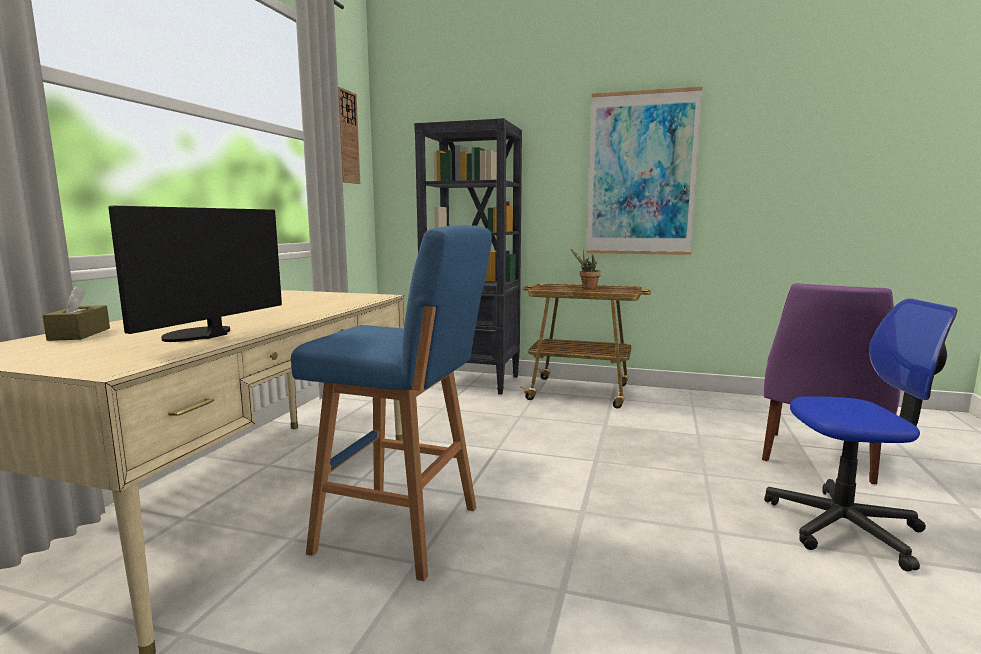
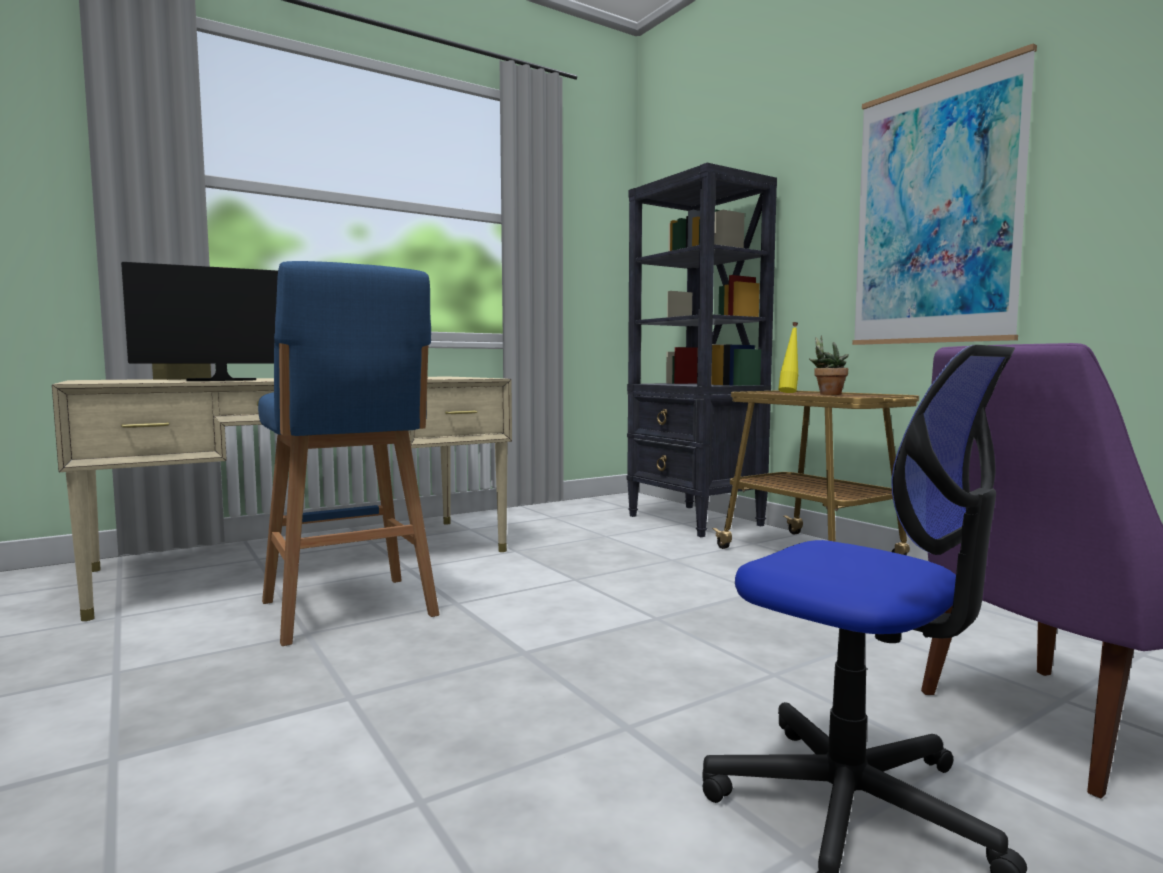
camera: 40 degrees right, 5 degrees down
wall clock [338,87,360,184] -> none
none -> yellow bottle [778,322,798,393]

